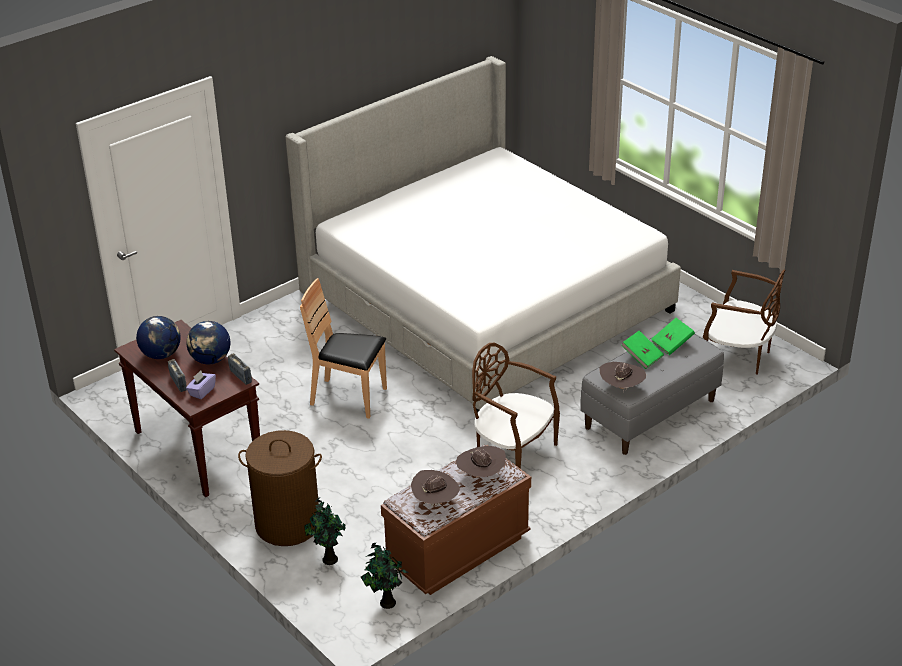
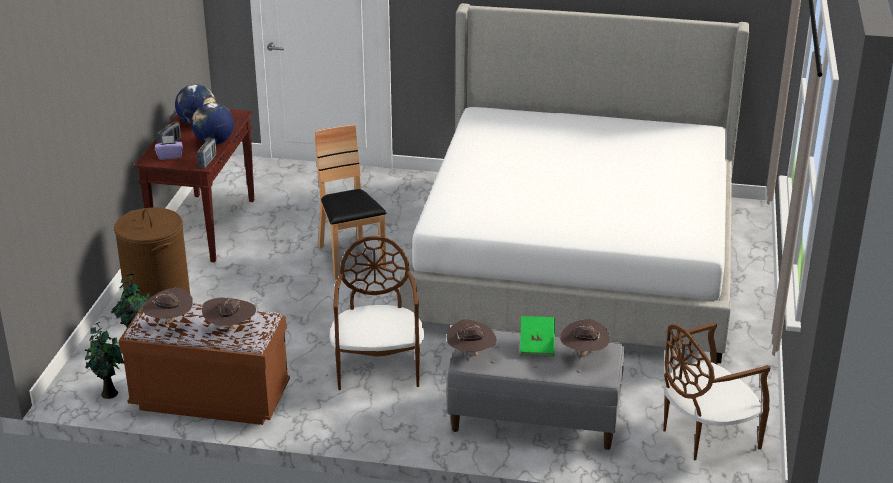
camera: 50 degrees right, 5 degrees down
green book [651,318,695,355] -> brown hat [560,319,610,356]
brown chair [703,270,785,375] -> brown chair turned 75 degrees clockwise [663,322,770,460]

